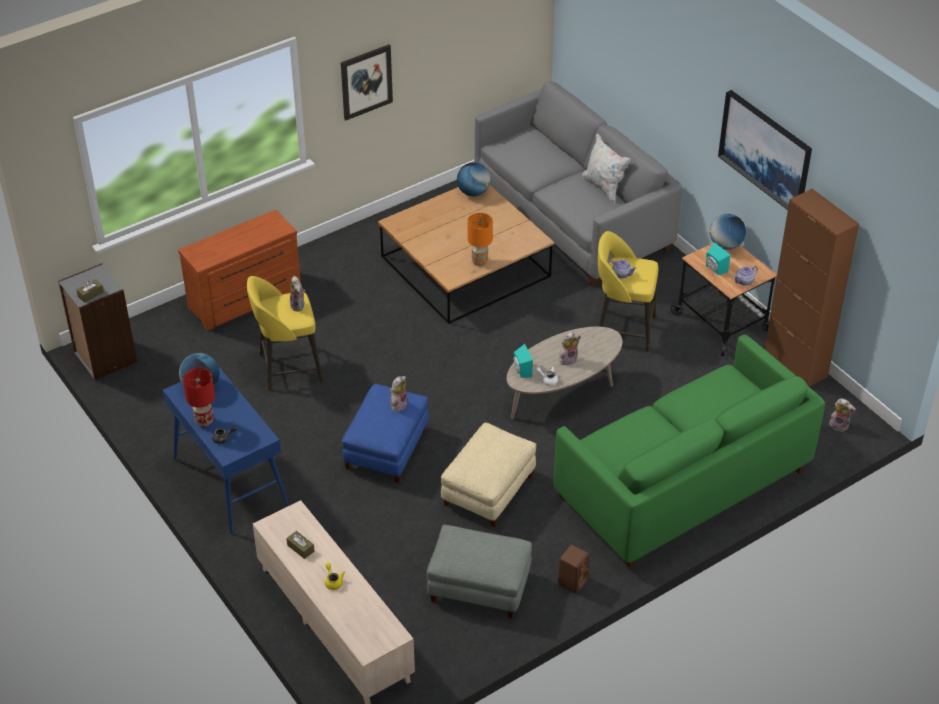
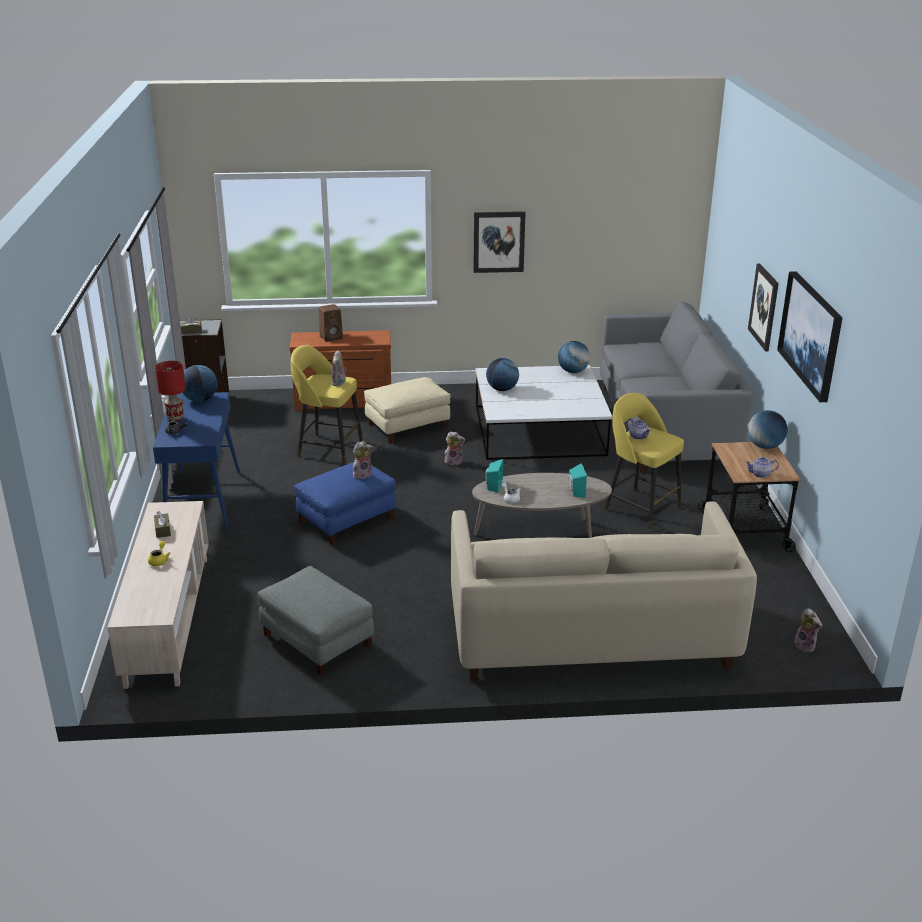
camera: 30 degrees right, 15 degrees down
brown coffee table [378,185,554,324] -> white coffee table [475,365,612,460]
beige ottoman [441,422,536,527] -> beige ottoman moved to [364,377,450,444]
orange table lamp [467,213,493,266] -> none
green sofa [553,335,825,570] -> beige sofa [451,501,757,681]
brown speaker [558,545,590,594] -> brown speaker moved to [319,304,343,342]
plush toy [559,332,581,365] -> plush toy moved to [445,432,465,465]
white pillow [582,133,631,204] -> none
turquoise speaker [706,242,730,275] -> turquoise speaker moved to [568,463,587,498]
brown cabinet [765,189,859,387] -> none
none -> globe [486,358,519,391]
none -> picture [748,263,779,351]

